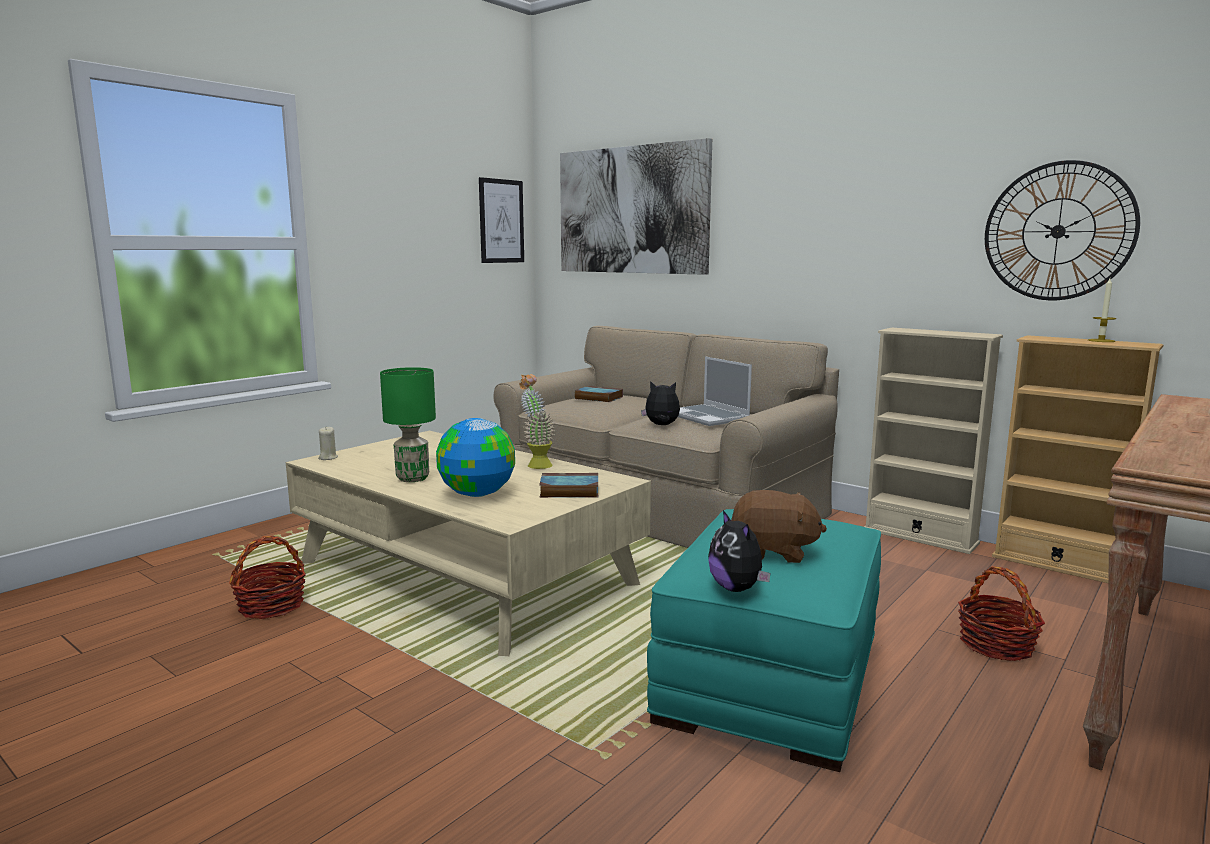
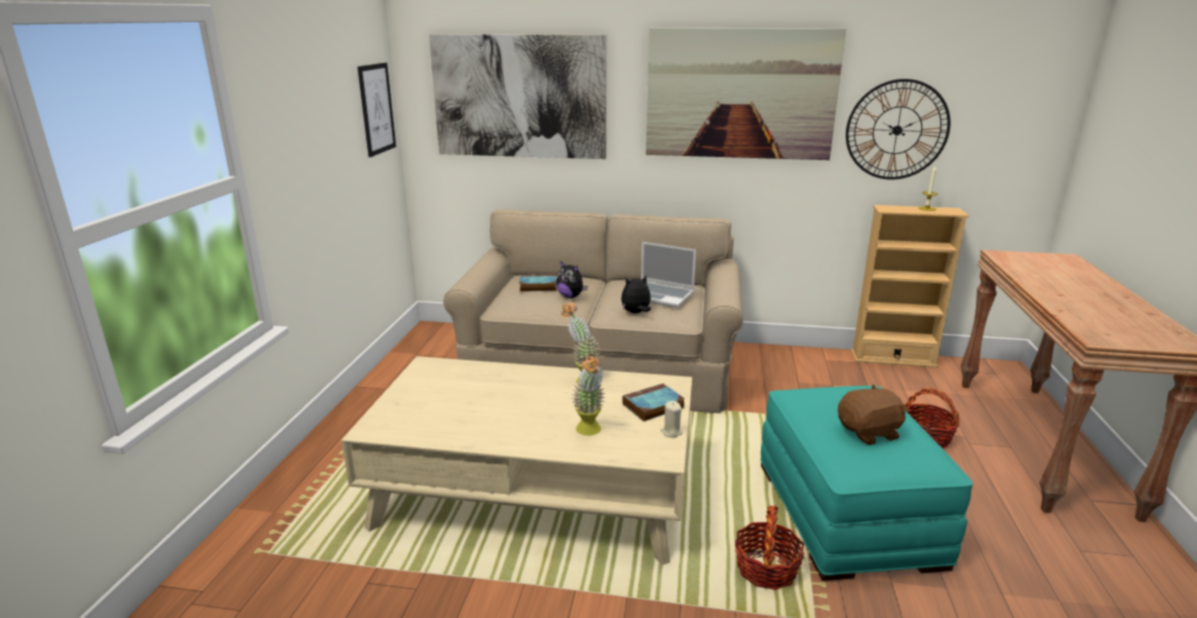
camera: 30 degrees left, 10 degrees up
basket [229,536,306,619] -> basket moved to [735,506,804,590]
beige candle [318,427,338,460] -> beige candle moved to [660,401,682,438]
green table lamp [380,367,436,482] -> none
globe [436,418,515,497] -> potted plant [572,354,605,436]
plush toy [708,510,771,592] -> plush toy moved to [556,261,588,298]
beige bookcase [864,328,1003,554] -> none
none -> picture [646,28,846,160]

